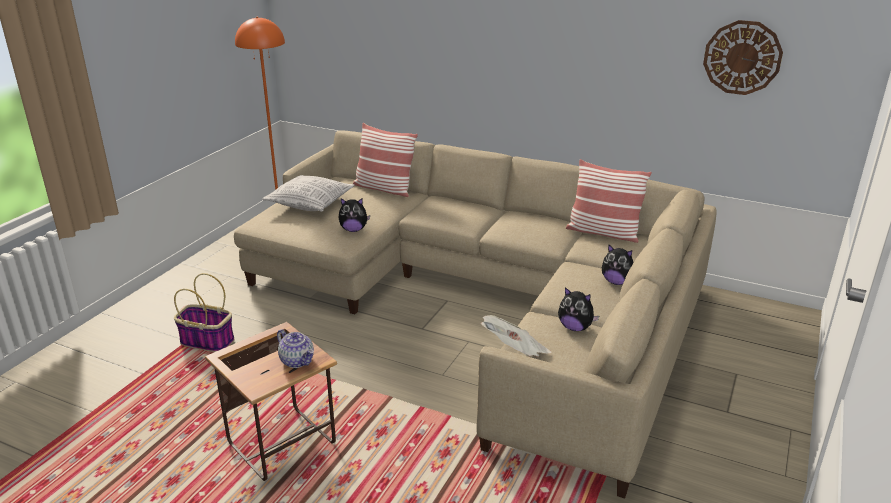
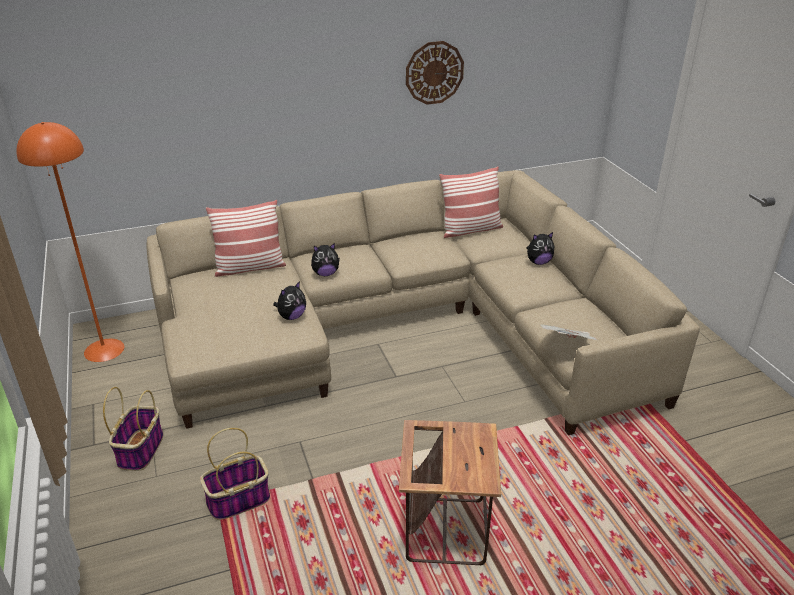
camera: 45 degrees left, 5 degrees up
pillow [262,175,355,212] -> none
teapot [277,329,314,368] -> none
plush toy [558,287,599,331] -> plush toy moved to [311,243,340,276]
wall clock [703,20,783,95] -> wall clock moved to [406,41,464,105]
none -> basket [103,387,163,471]

